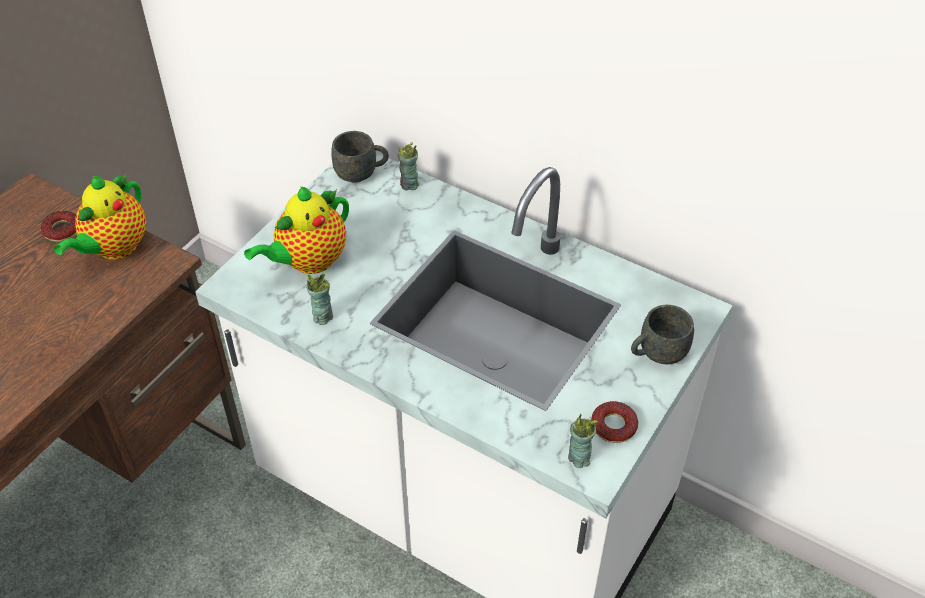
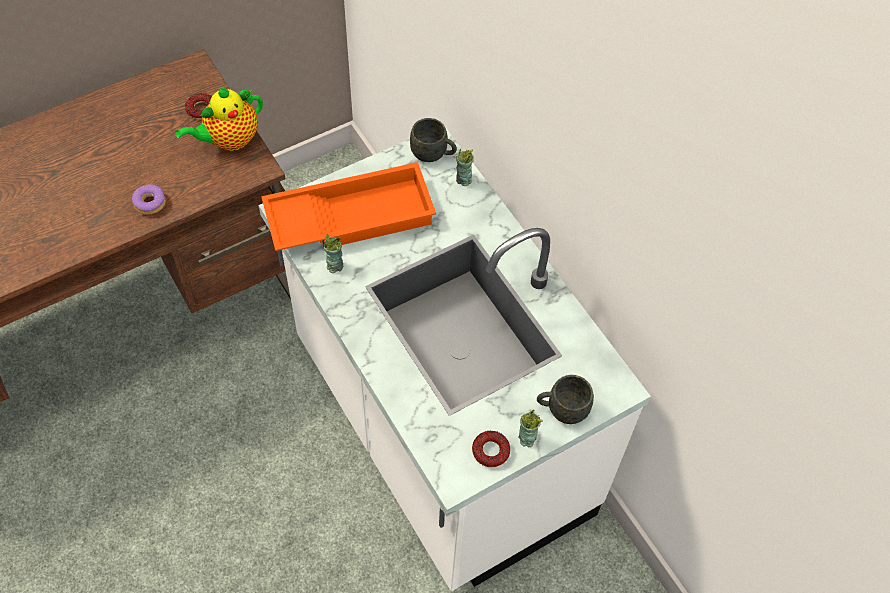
camera: 25 degrees right, 10 degrees up
teapot [244,187,349,274] -> orange tray [261,162,436,251]
cup [568,414,598,468] -> cup moved to [519,410,543,447]
none -> donut [132,184,166,215]

